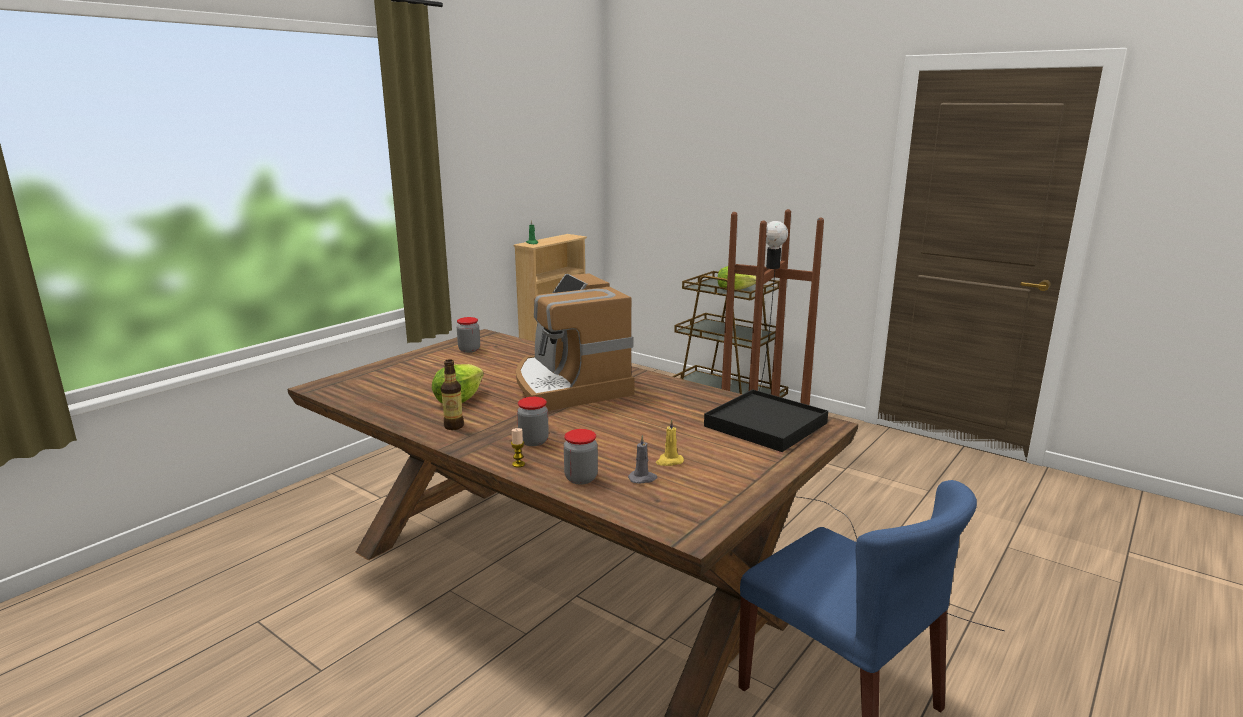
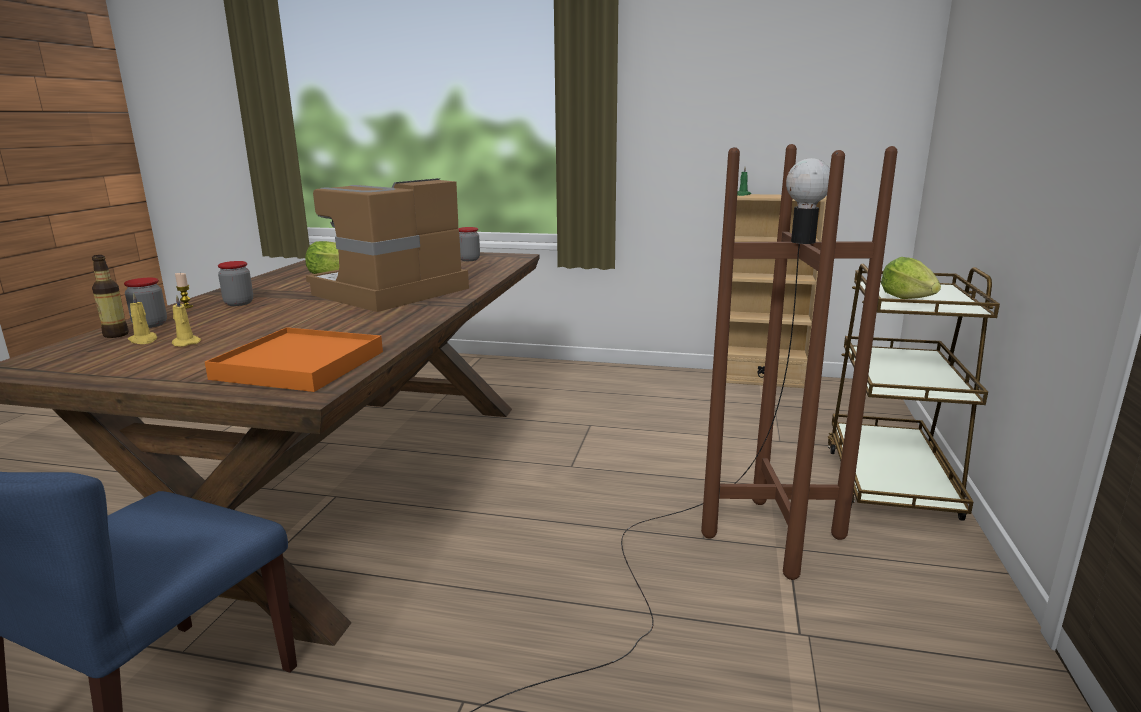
camera: 65 degrees right, 0 degrees up
bottle [441,359,464,430] -> bottle moved to [92,255,129,338]
grey candle [628,435,657,484] -> yellow candle [128,293,157,344]
black tray [704,389,828,452] -> orange tray [205,327,383,392]

